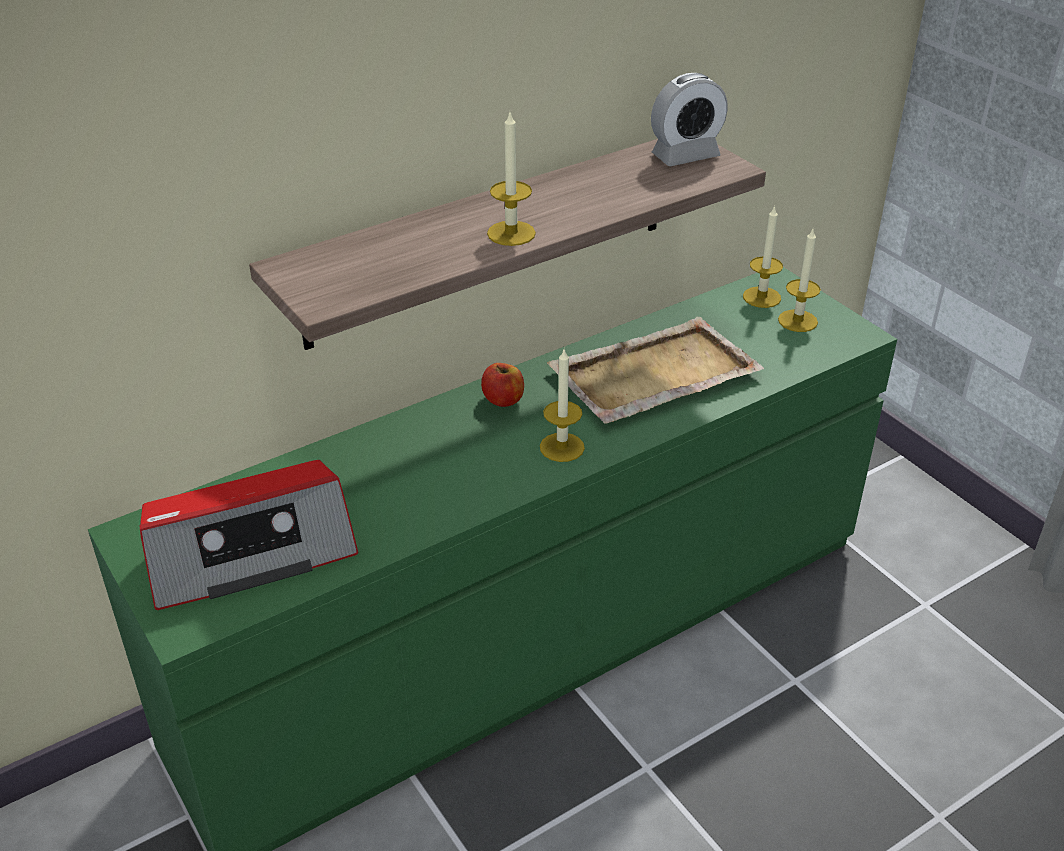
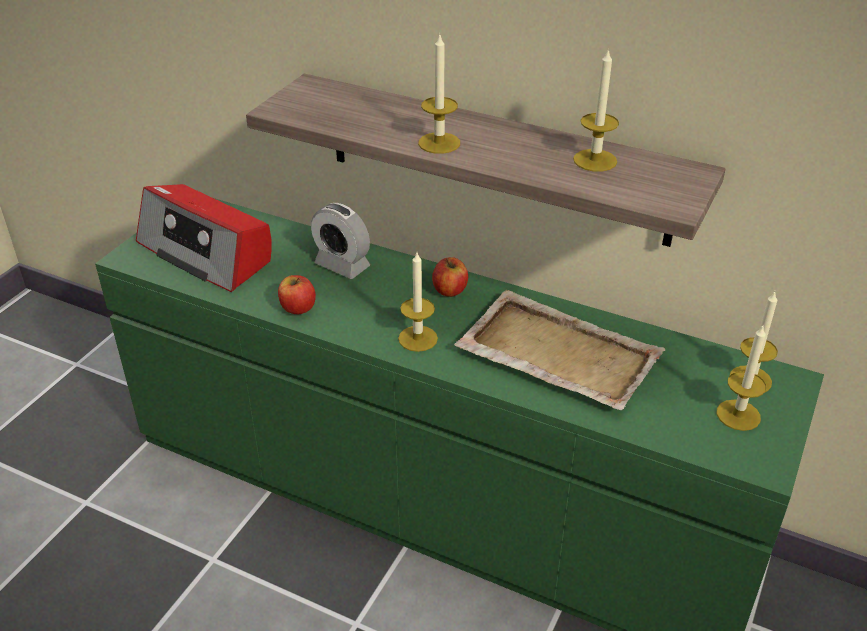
camera: 60 degrees right, 0 degrees up
alarm clock [651,73,727,166] -> alarm clock moved to [311,203,370,279]
none -> apple [278,275,316,314]
none -> candle [573,48,619,172]

